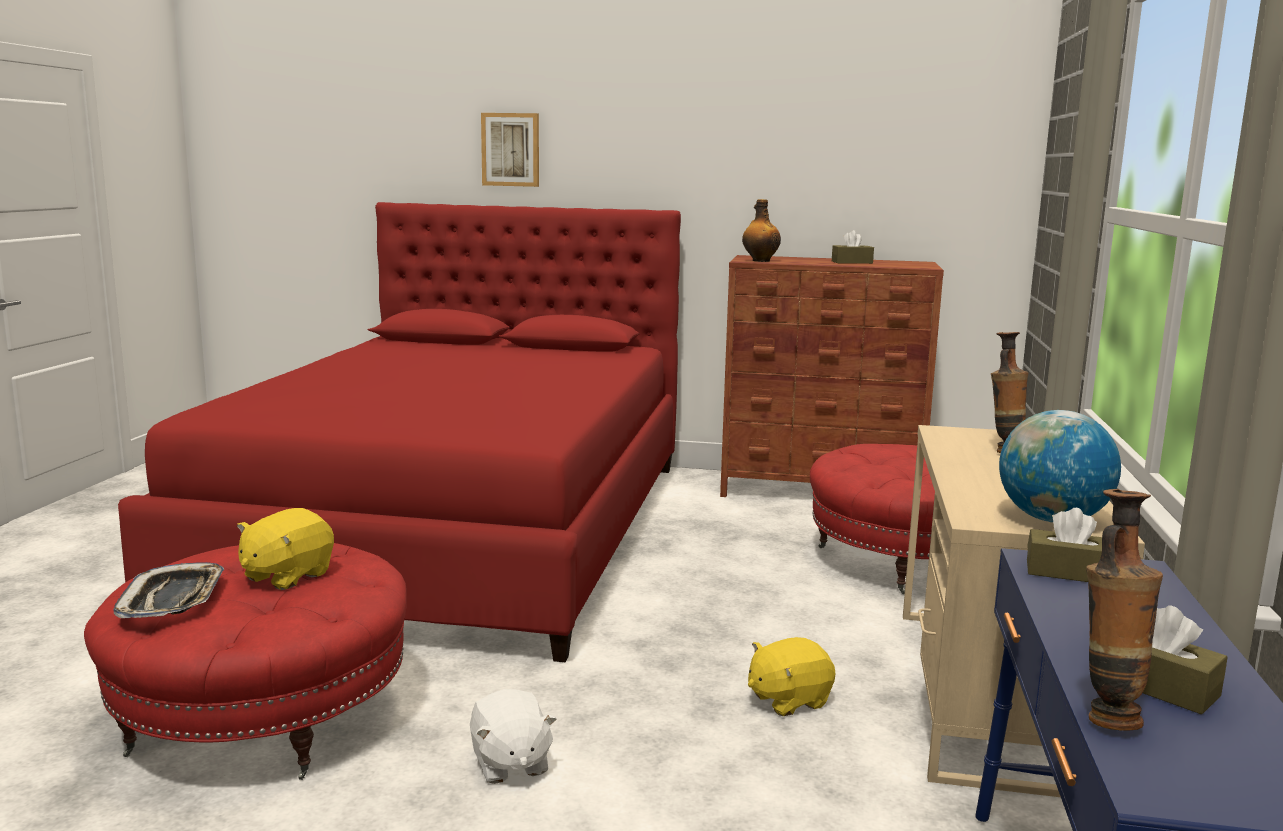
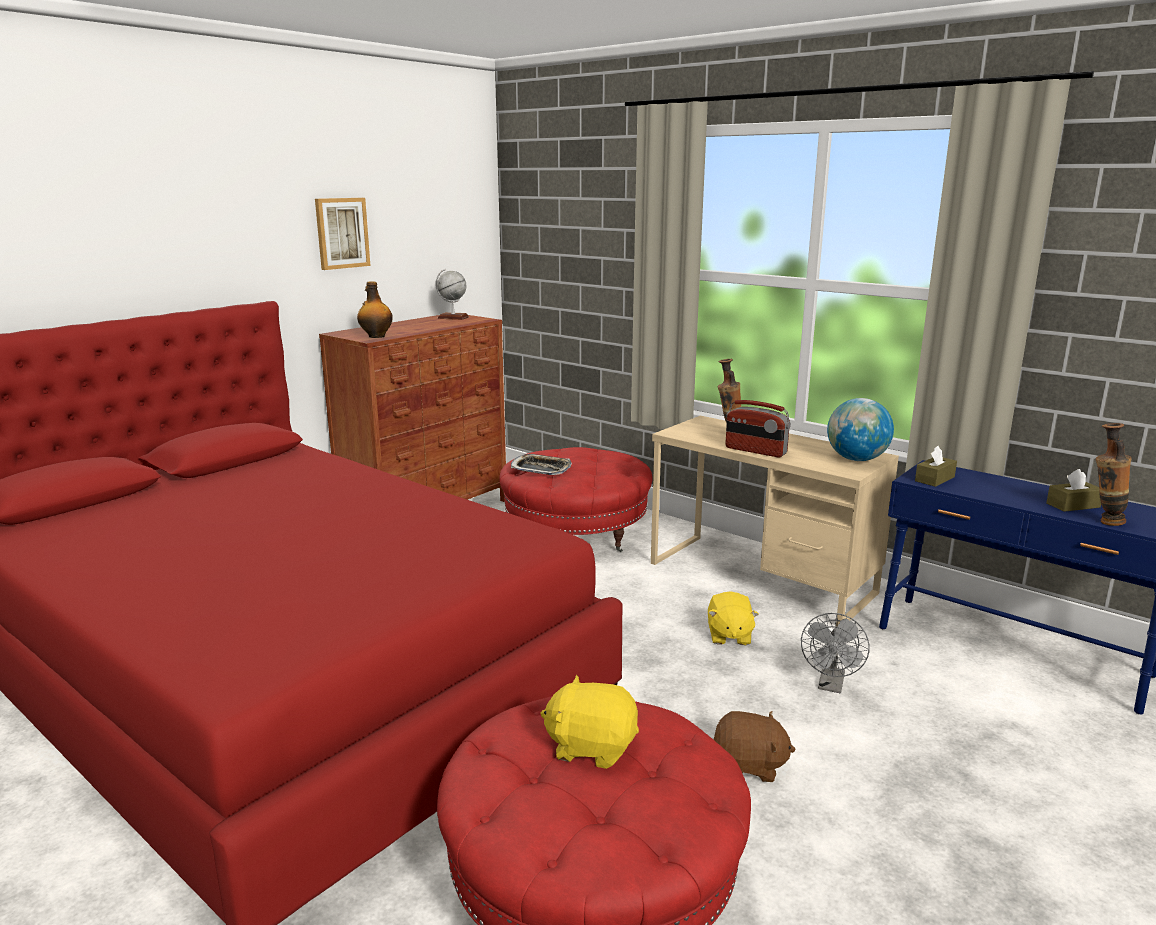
camera: 60 degrees left, 5 degrees up
tray [114,562,224,618] -> tray moved to [511,454,572,475]
yellow plush toy [237,508,334,590] -> yellow plush toy turned 135 degrees clockwise [540,675,639,769]
white plush toy [470,689,557,784] -> brown plush toy [713,711,796,782]
picture [481,113,539,187] -> picture moved to [315,198,371,270]
brown tissue box [832,230,874,264] -> none
none -> globe [435,269,469,320]
none -> radio [725,400,791,457]
none -> grey fan [801,613,870,693]

